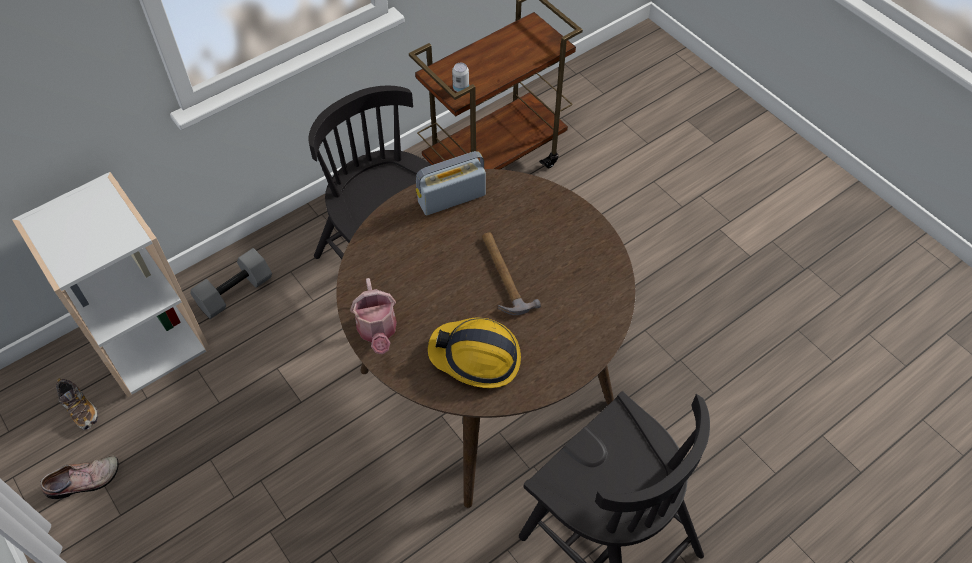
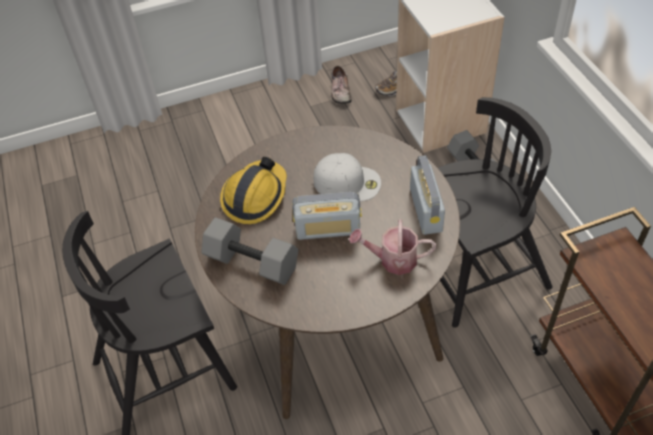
camera: 110 degrees right, 5 degrees down
watering can [350,278,397,354] -> watering can moved to [349,219,436,275]
can [452,63,469,92] -> none
hammer [482,232,541,315] -> radio [292,192,362,240]
none -> grey dumbbell [201,217,298,285]
none -> white cap [314,153,381,201]

